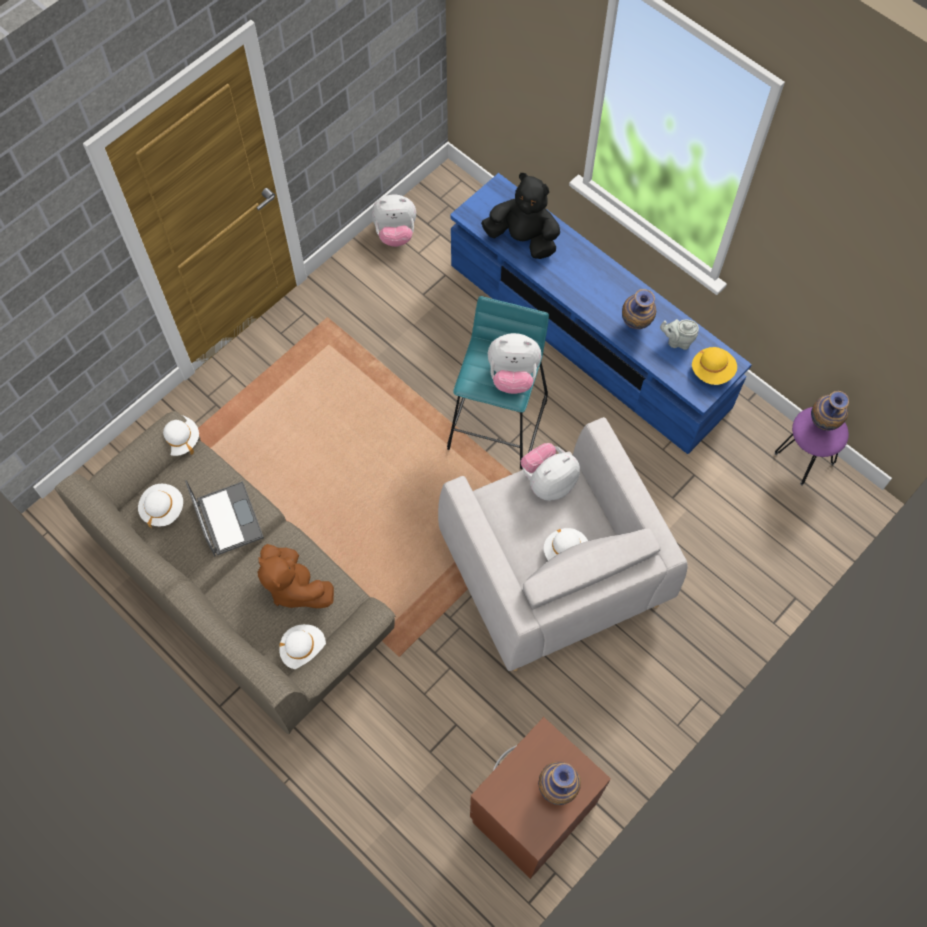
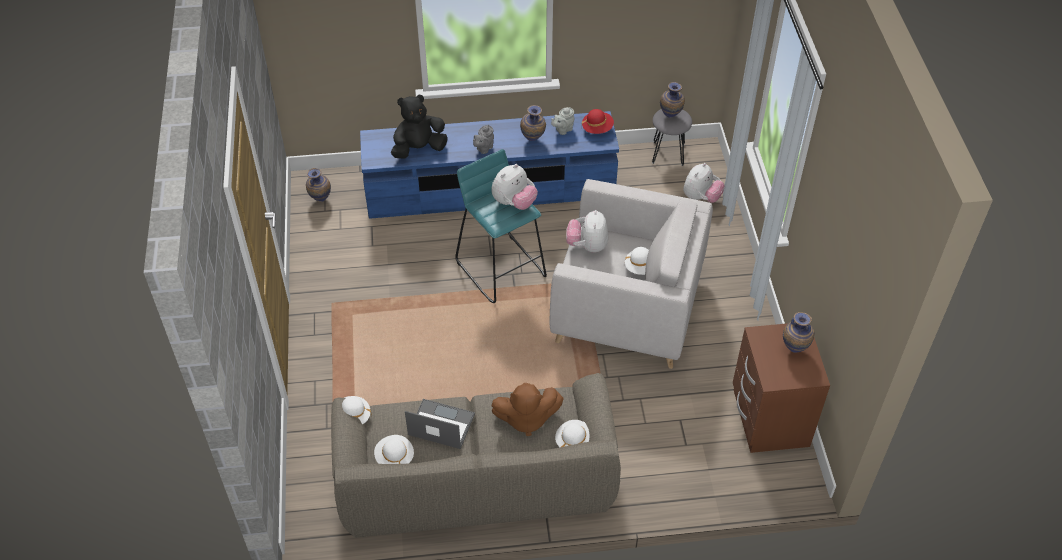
camera: 50 degrees left, 15 degrees down
plush toy [371,195,416,247] -> plush toy moved to [683,163,725,203]
yellow hat [692,347,737,385] -> red hat [581,109,614,134]
purple stool [774,407,849,485] -> grey stool [652,109,692,166]
none -> vase [306,168,331,202]
none -> grey teapot [473,125,494,154]

